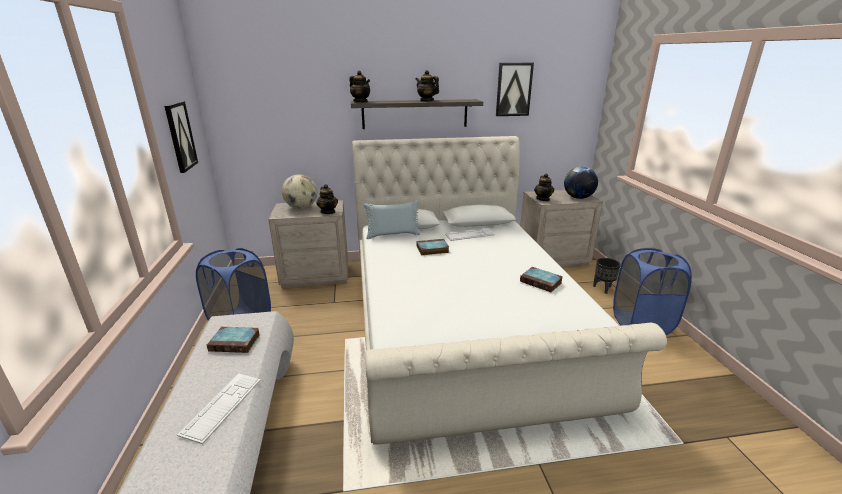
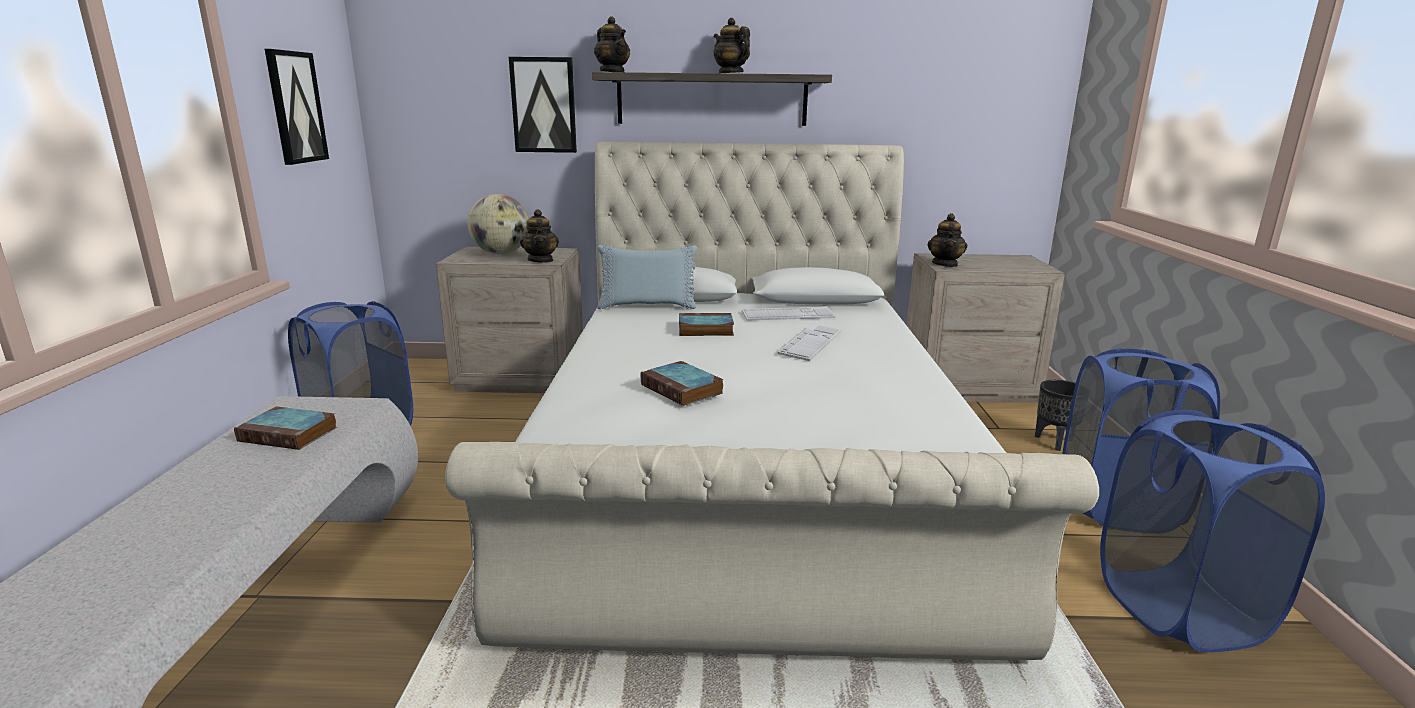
camera: 10 degrees right, 5 degrees down
keyboard [177,373,261,444] -> keyboard moved to [778,324,841,361]
picture [496,63,534,116] -> picture moved to [509,57,577,153]
book [520,267,563,293] -> book moved to [641,361,724,406]
globe [564,166,598,199] -> none
none -> blue laundry basket [1100,410,1325,652]

